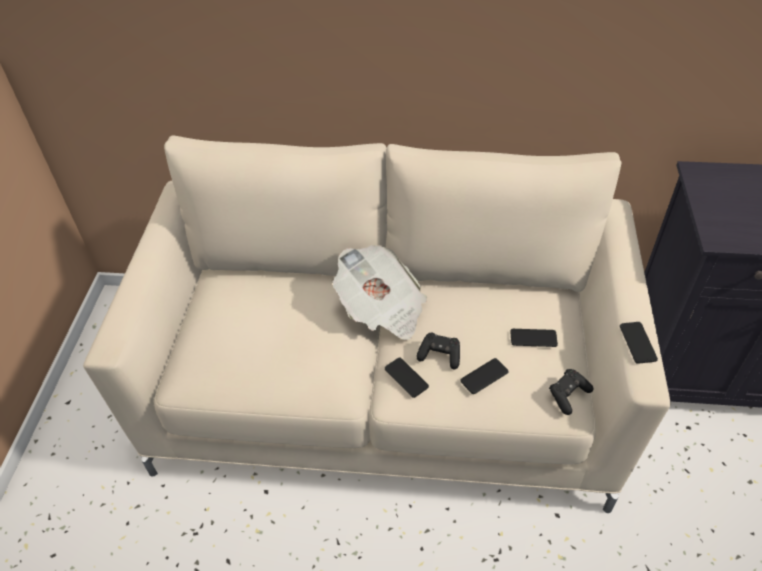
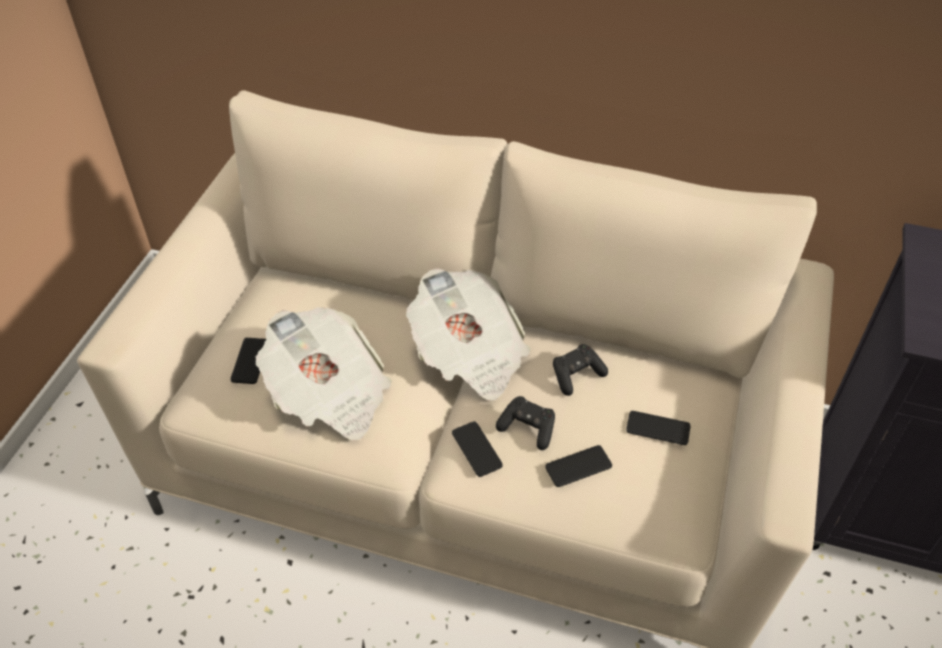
camera: 10 degrees right, 0 degrees up
black game controller [549,369,593,415] -> black game controller moved to [553,344,608,396]
phone [620,322,658,364] -> phone moved to [231,338,266,384]
none -> newspaper [256,307,392,441]

